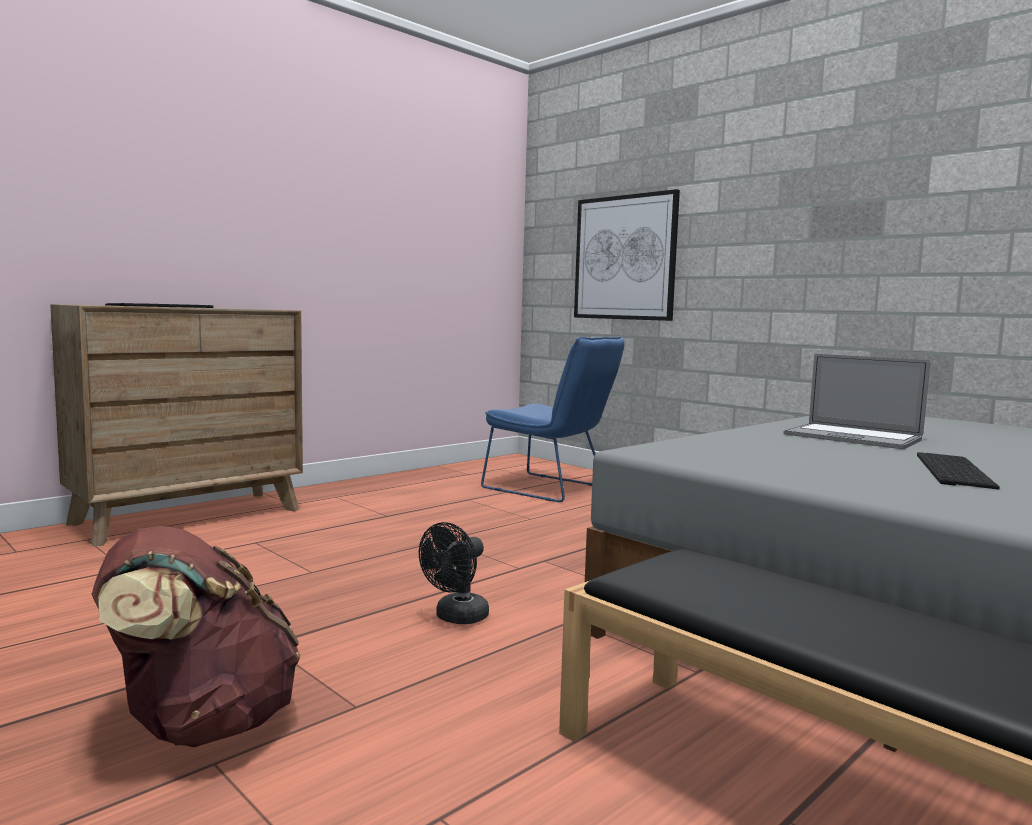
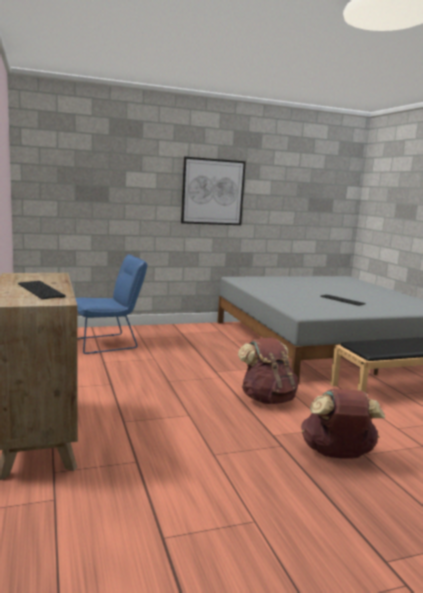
camera: 65 degrees left, 5 degrees up
black fan [419,522,489,624] -> brown backpack [238,337,298,404]
picture [574,189,680,321] -> picture moved to [181,157,246,225]
laptop [783,354,930,449] -> none

